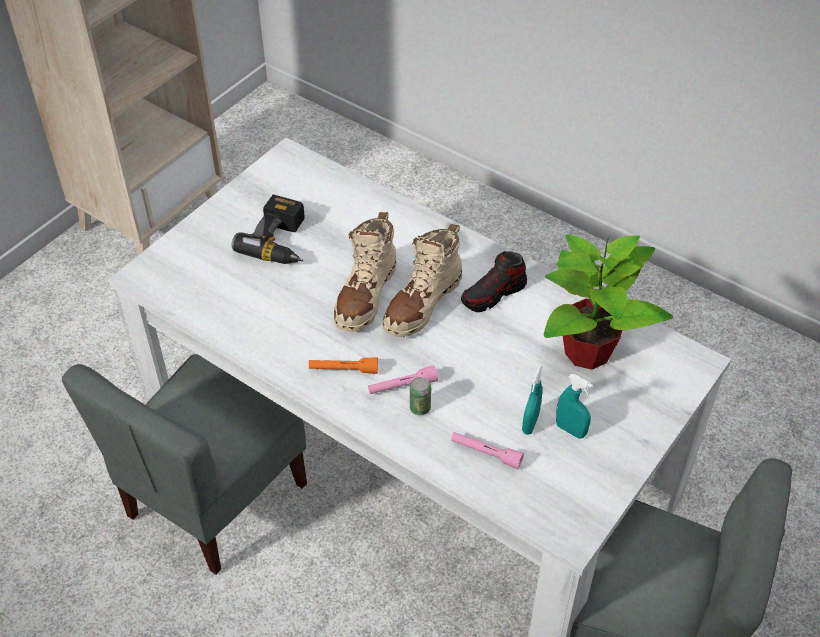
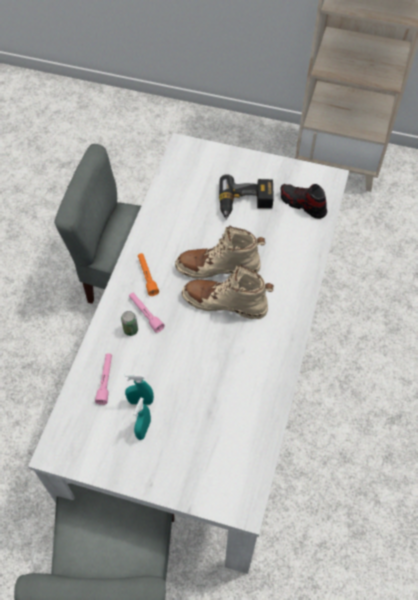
camera: 70 degrees right, 10 degrees up
shoe [461,251,527,312] -> shoe moved to [280,184,327,219]
potted plant [544,234,673,370] -> none

